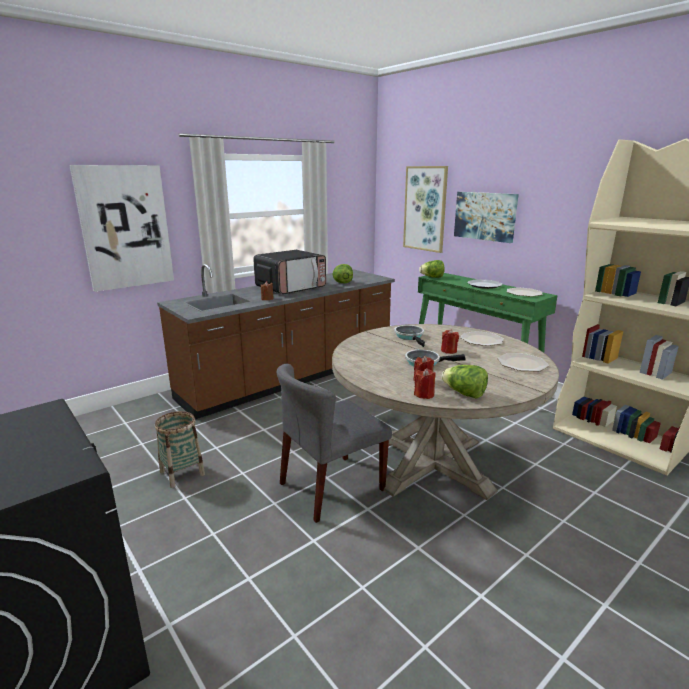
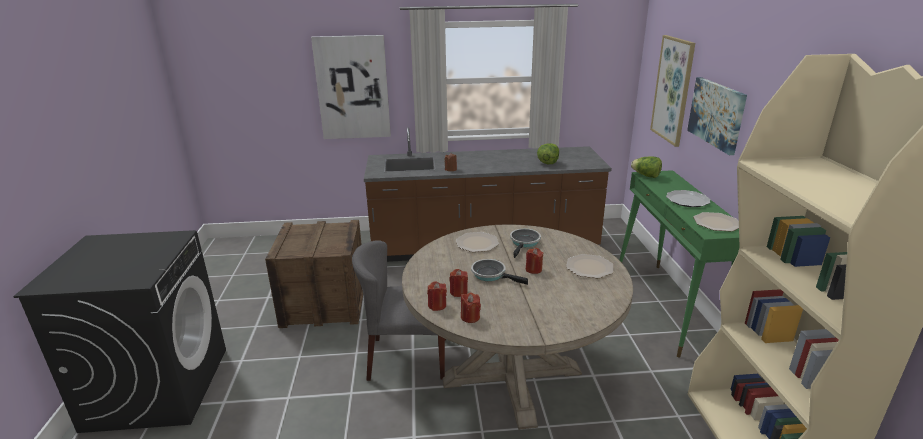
camera: 35 degrees right, 5 degrees up
basket [155,411,205,488] -> crate [265,220,363,328]
microwave [253,250,326,294] -> none
lettuce [442,365,488,399] -> red candle [461,292,481,323]
plate [497,353,549,371] -> plate moved to [456,232,499,252]

